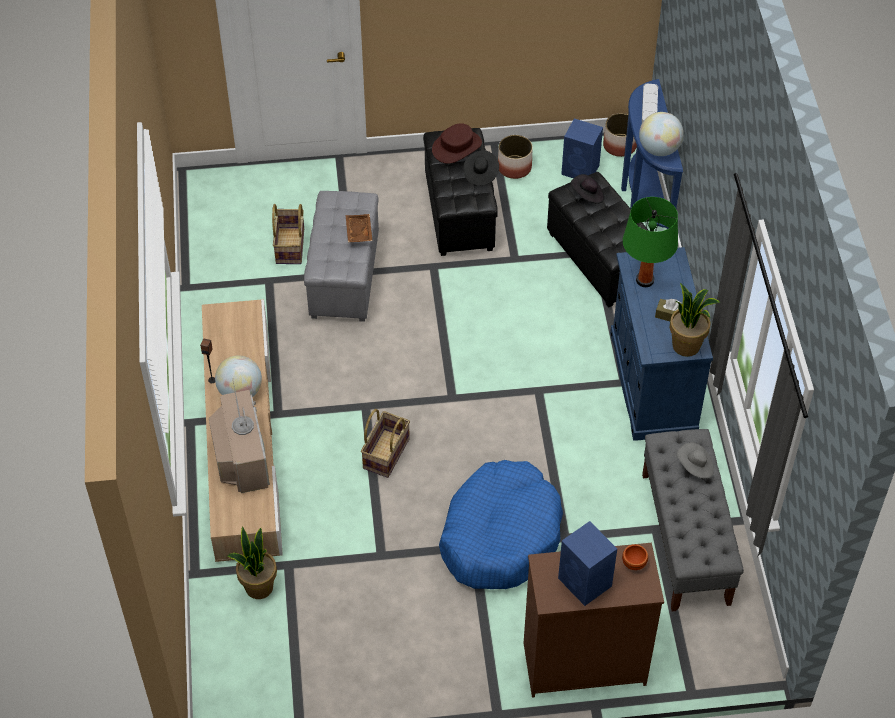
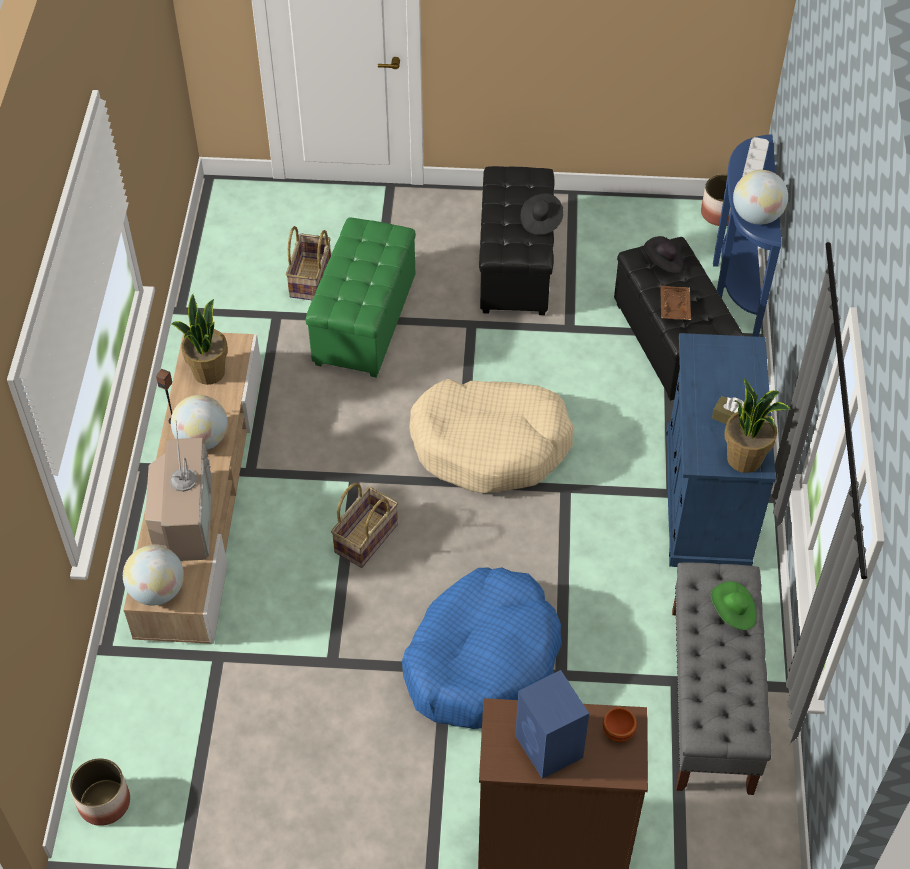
camera: 10 degrees right, 0 degrees up
potted plant [227,526,277,599] -> potted plant moved to [172,294,228,385]
grey ottoman [304,191,379,322] -> green ottoman [306,217,416,378]
brown tray [346,214,372,242] -> brown tray moved to [660,285,691,320]
brown hat [432,123,482,164] -> none
planter [498,135,533,179] -> planter moved to [70,758,130,826]
blue speaker [561,118,603,178] -> none
green table lamp [623,197,678,287] -> none
grey hat [677,442,714,479] -> green hat [711,581,757,630]
none -> globe [123,545,184,606]
none -> beige dog bed [409,379,574,493]

